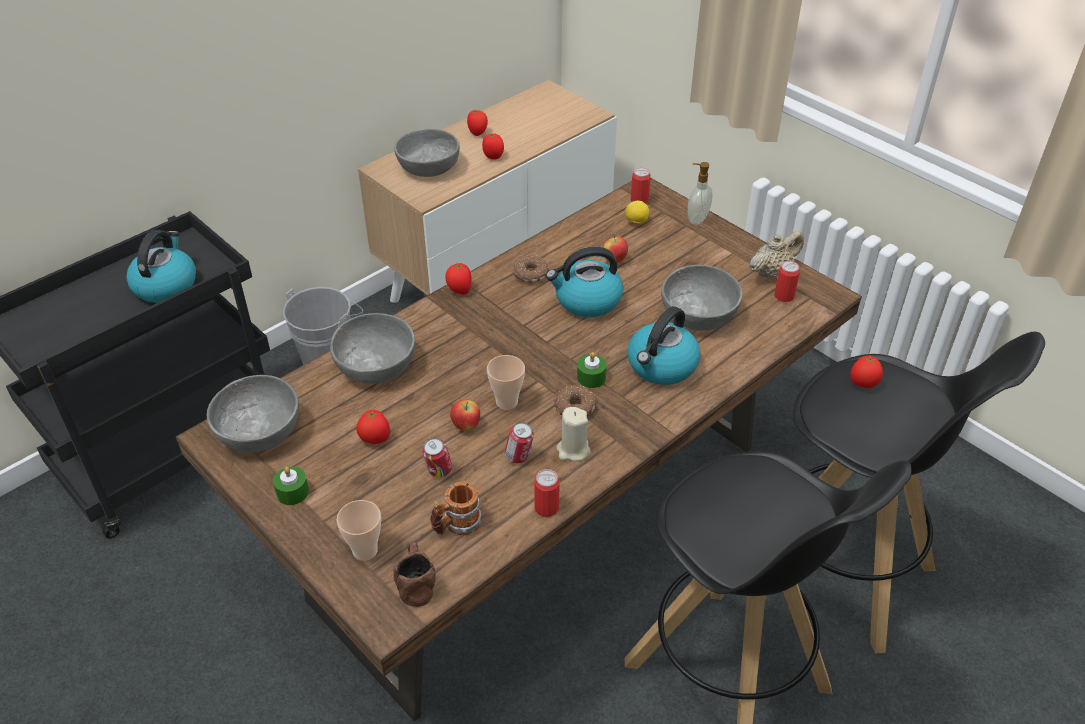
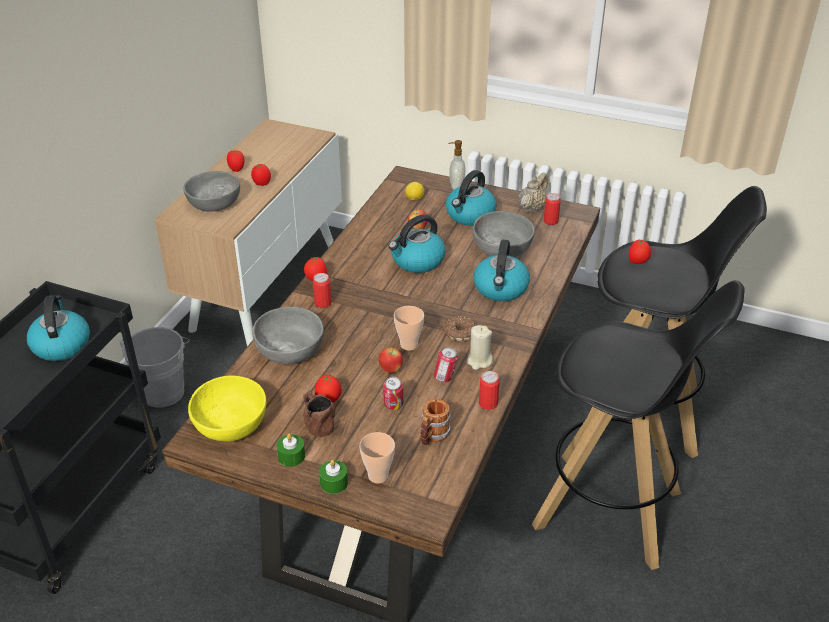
camera: 25 degrees left, 5 degrees down
grey bowl [207,375,299,453] -> yellow bowl [188,375,266,442]
brown mug [393,541,435,607] -> brown mug moved to [303,390,335,437]
donut [512,255,549,283] -> none
green candle [577,352,607,388] -> green candle moved to [319,460,348,494]
can [631,167,651,204] -> can moved to [313,273,332,308]
none -> kettle [446,170,497,226]

